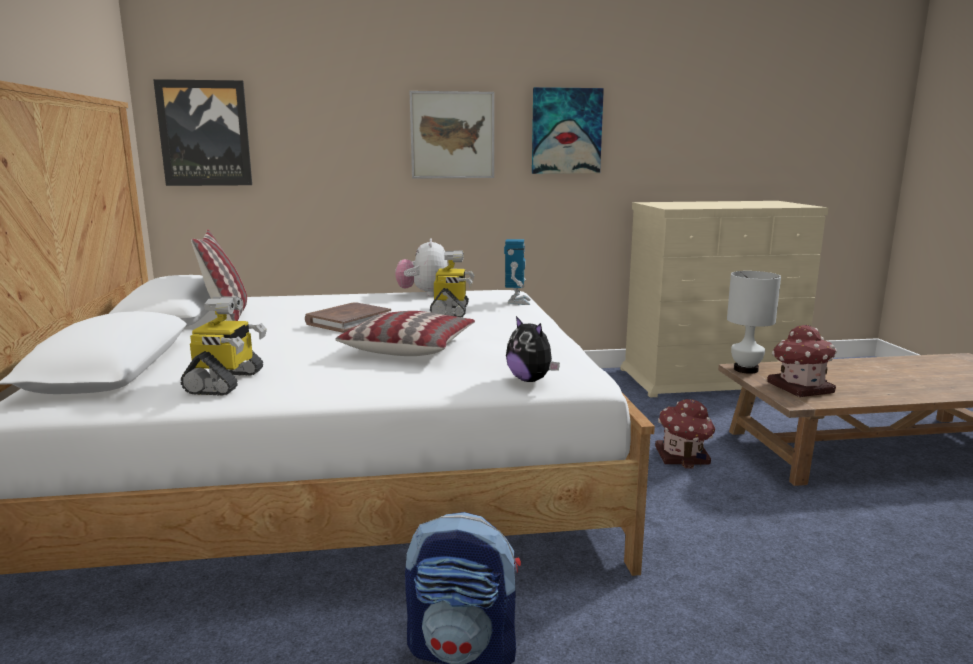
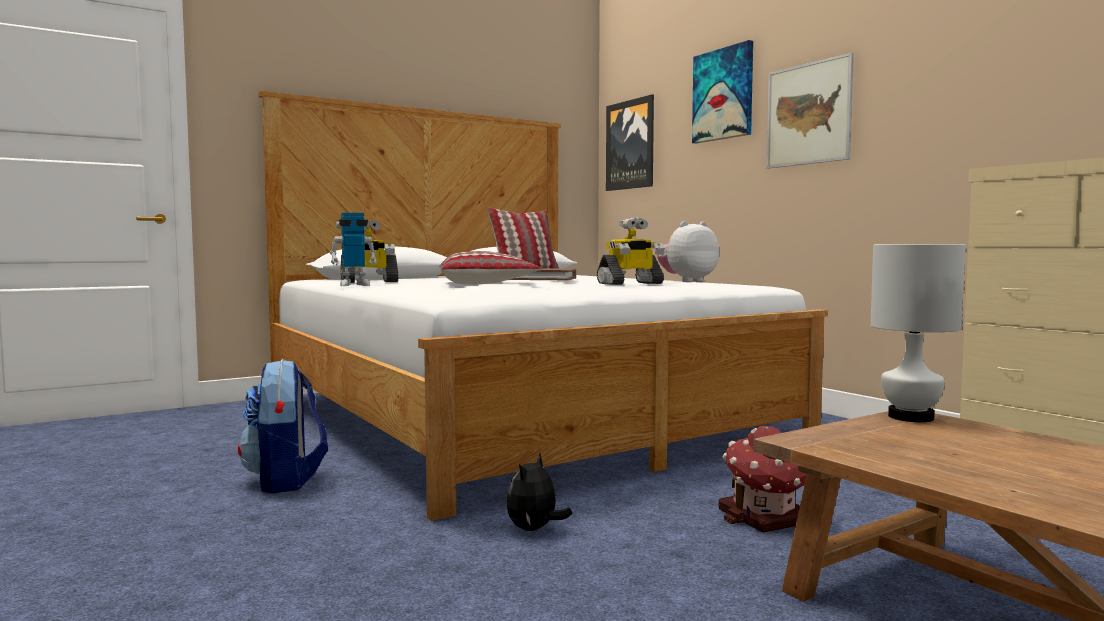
camera: 65 degrees right, 10 degrees down
toy robot [504,239,531,305] -> toy robot moved to [330,213,377,286]
plush toy [506,316,560,382] -> plush toy moved to [507,454,572,531]
picture [532,87,604,174] -> picture moved to [692,40,753,144]
toy house [767,324,837,397] -> none

